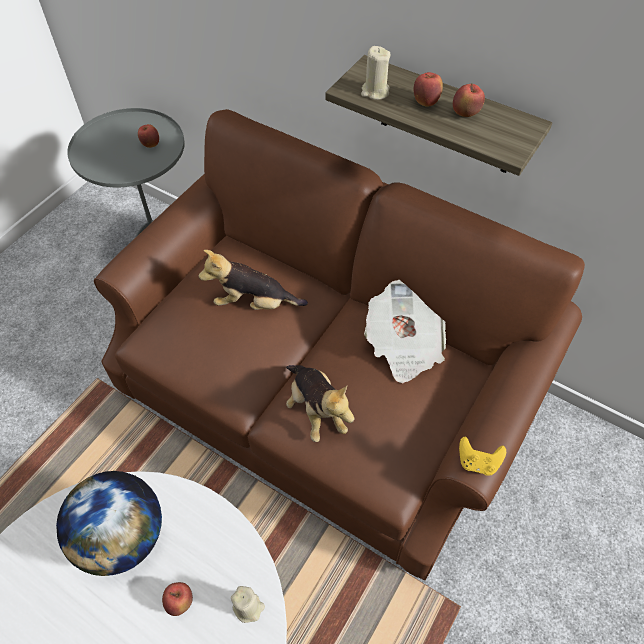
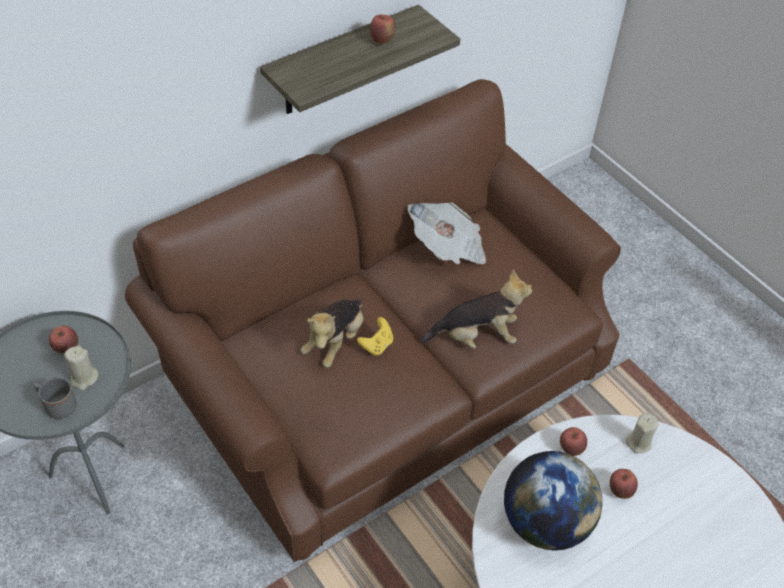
camera: 70 degrees left, 5 degrees down
beige candle [361,46,391,100] -> beige candle moved to [64,345,98,390]
apple [414,72,443,106] -> apple moved to [560,427,587,456]
yellow game controller [459,436,506,476] -> yellow game controller moved to [357,317,393,356]
none -> grey mug [34,377,77,419]

